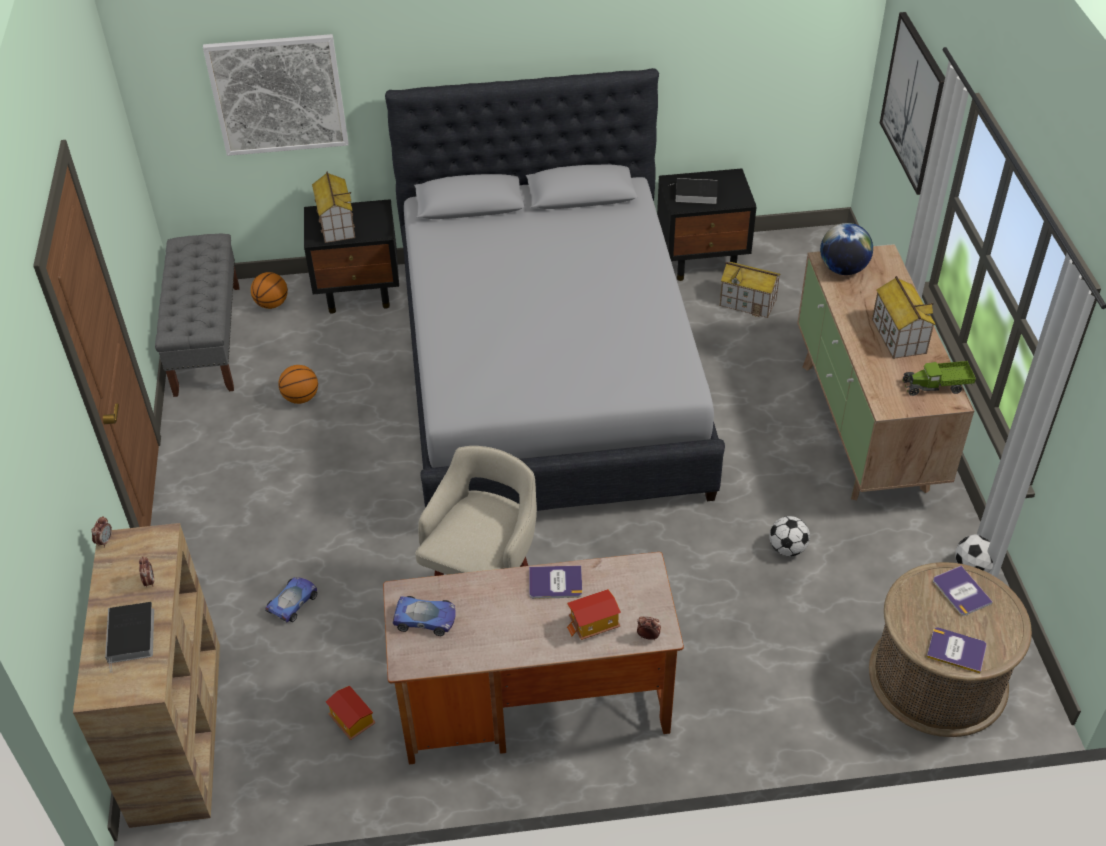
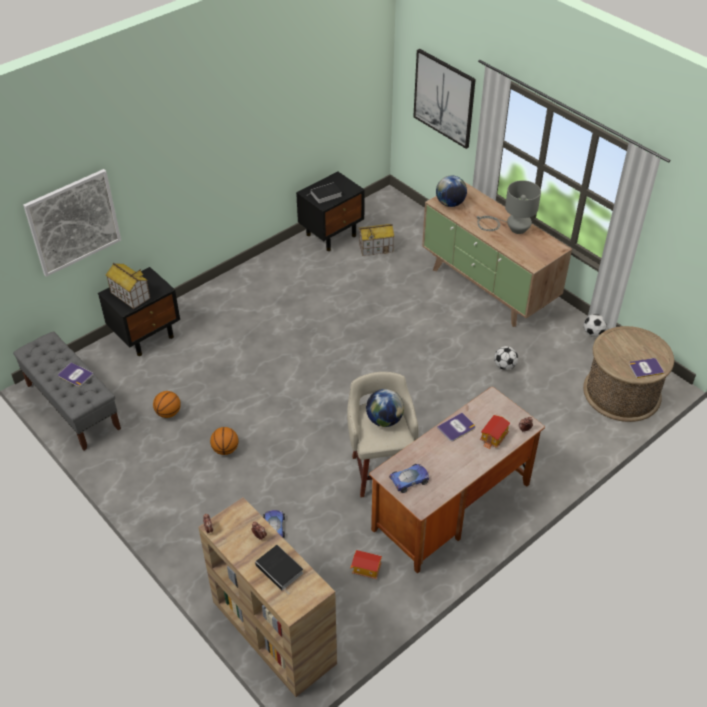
camera: 35 degrees left, 0 degrees up
basketball [251,272,288,309] -> basketball moved to [210,427,239,455]
grey bed [385,68,725,511] -> none
toy house [872,276,936,359] -> grey table lamp [477,180,541,234]
toy truck [903,361,976,396] -> none
book [933,566,993,616] -> book moved to [58,362,93,387]
none -> globe [366,389,404,427]

